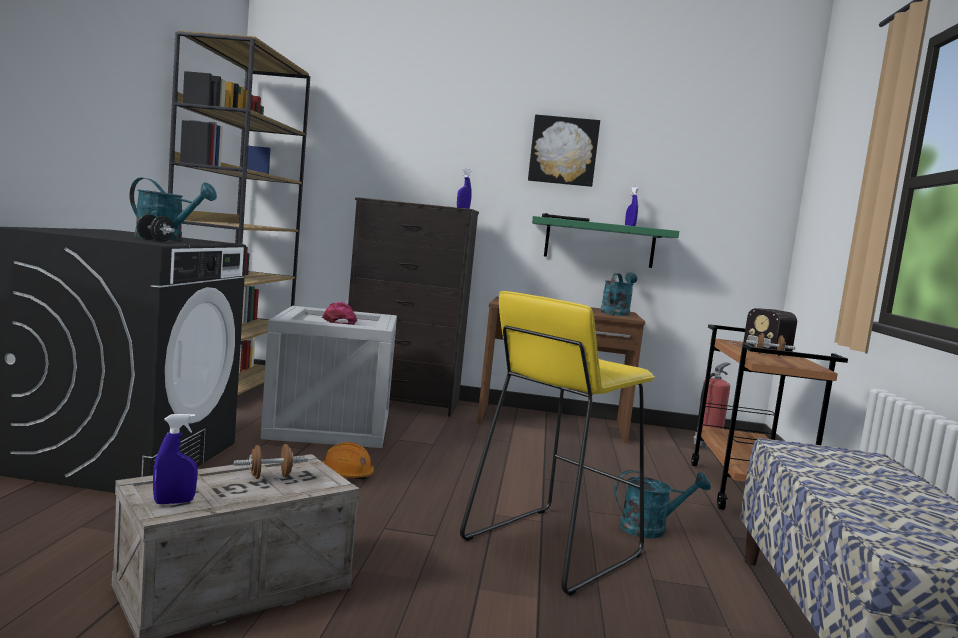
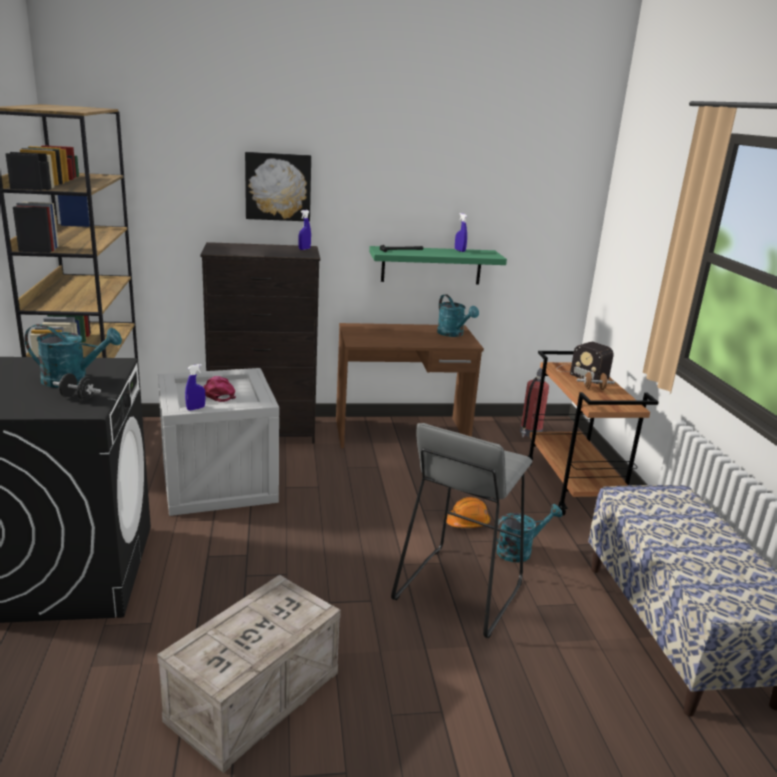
camera: 15 degrees left, 15 degrees up
blue spray bottle [153,414,198,504] -> blue spray bottle moved to [185,364,206,411]
brown dumbbell [234,444,308,479] -> none
orange hard hat [322,442,374,480] -> orange hard hat moved to [446,497,490,528]
yellow stool [460,291,655,596] -> grey stool [391,423,532,638]
picture [528,115,600,187] -> picture moved to [245,152,311,222]
turquoise watering can [600,272,637,316] -> turquoise watering can turned 135 degrees clockwise [437,295,479,337]

